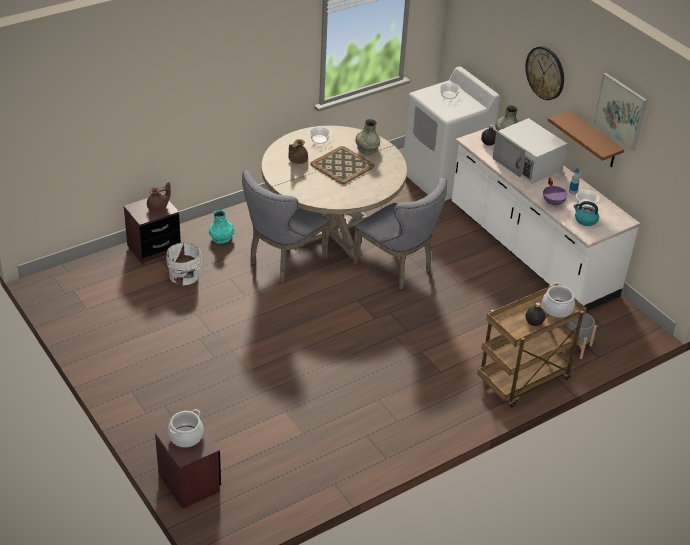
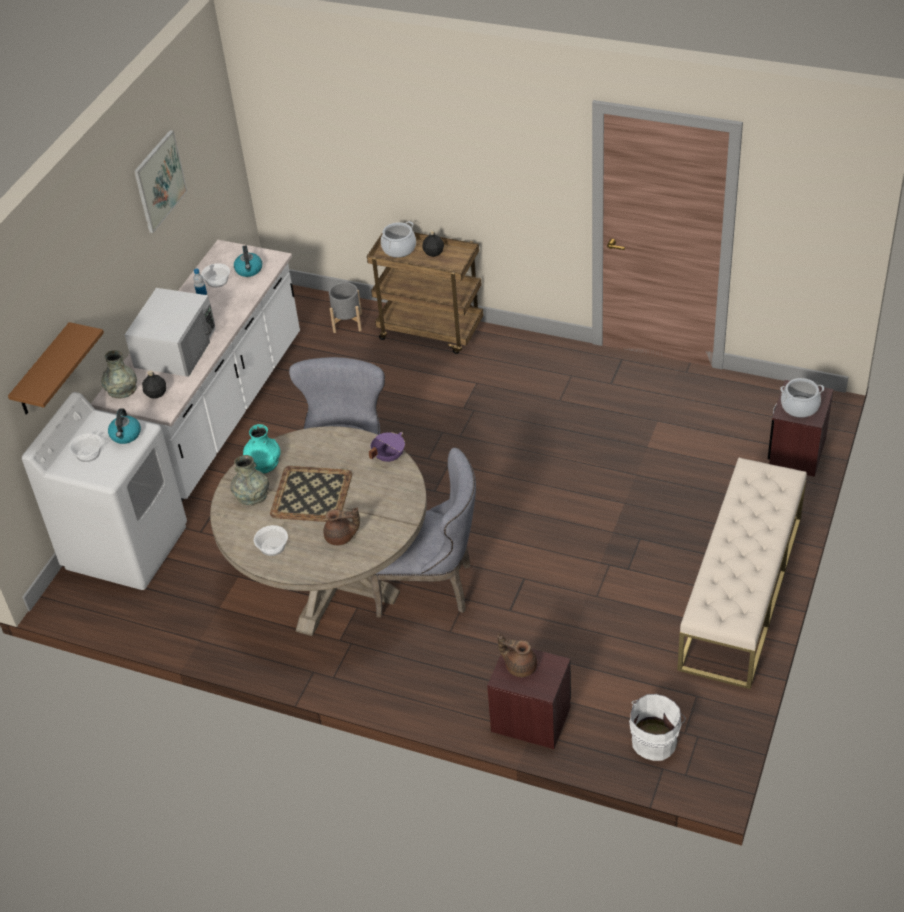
camera: 120 degrees left, 5 degrees up
white bucket [166,243,202,285] -> white bucket moved to [629,694,686,761]
turquoise vase [209,210,234,244] -> turquoise vase moved to [243,424,281,474]
wall clock [525,46,564,100] -> none
purple cooking pot [543,178,568,207] -> purple cooking pot moved to [369,432,405,462]
brown shelf [548,111,624,167] -> brown shelf moved to [8,322,104,415]
none -> kettle [108,408,141,444]
none -> beige bench [677,458,807,689]

